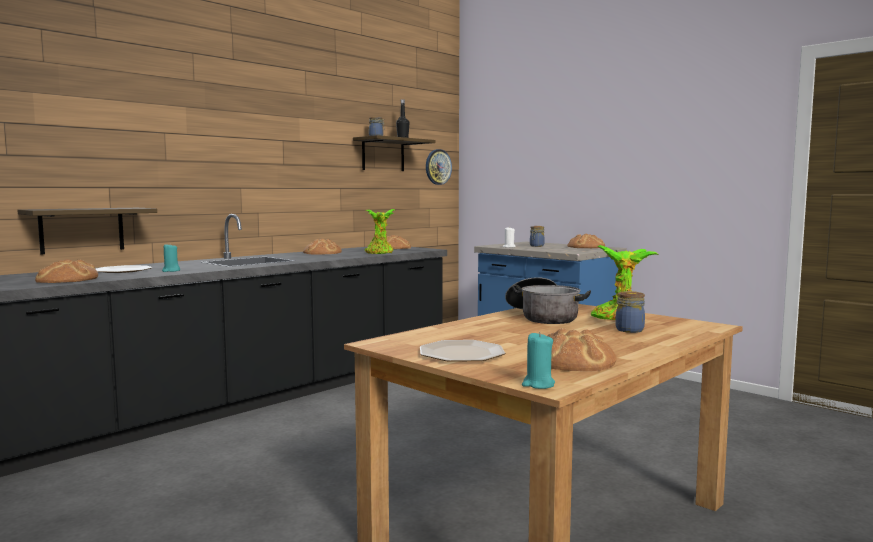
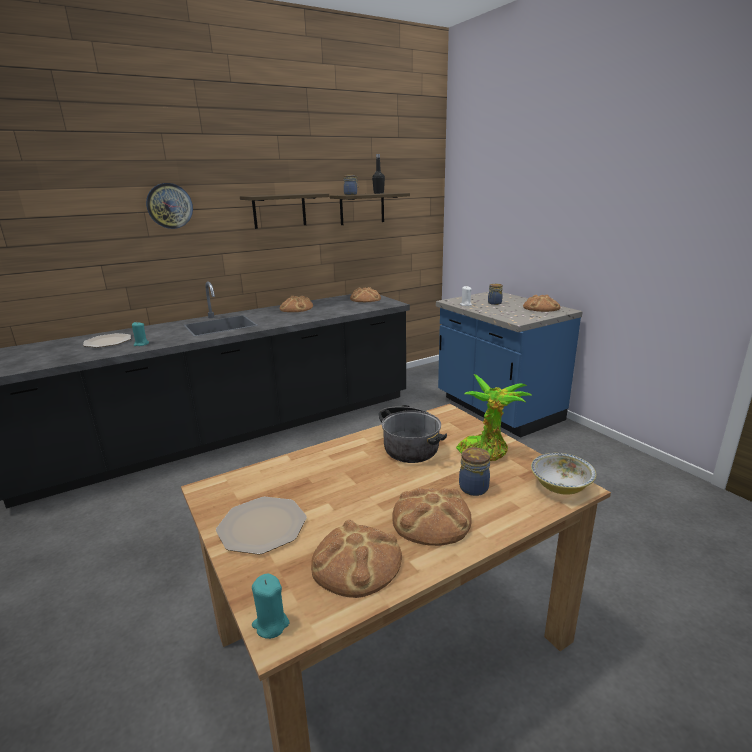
camera: 15 degrees right, 15 degrees up
shelf [17,208,157,254] -> shelf moved to [240,193,329,229]
bread [35,259,98,283] -> bread moved to [392,488,472,546]
potted plant [365,209,394,254] -> none
wall clock [426,149,452,185] -> wall clock moved to [146,183,193,229]
none -> bowl [531,453,596,495]

